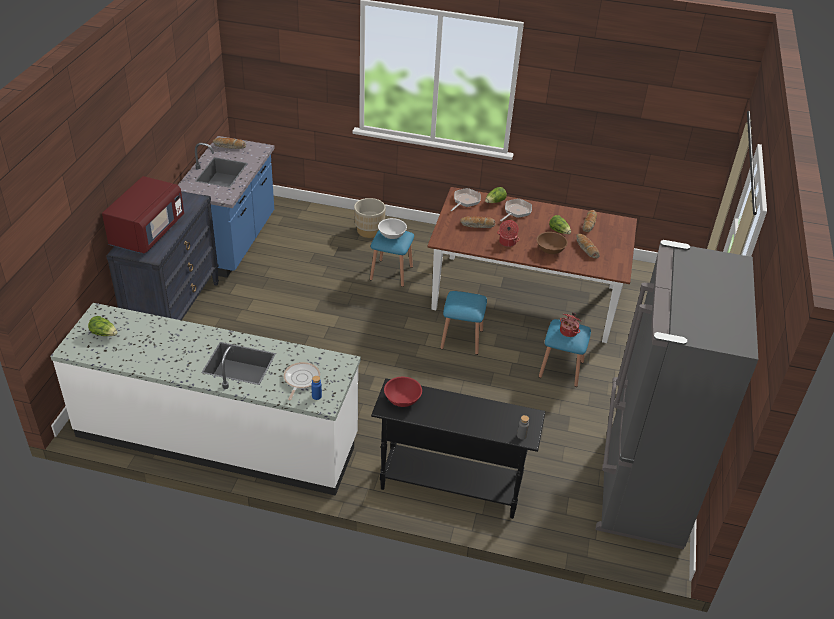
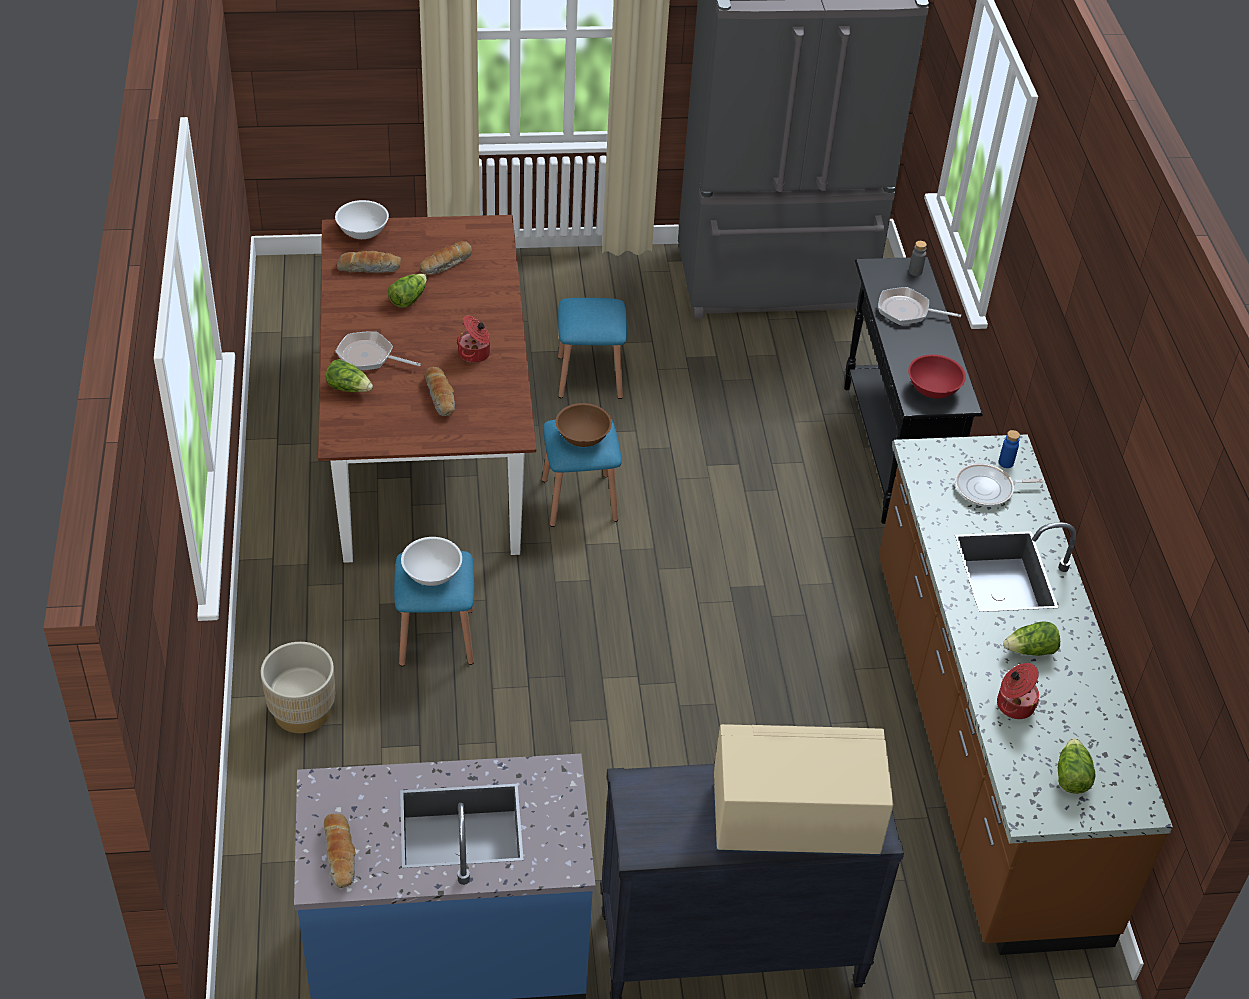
camera: 110 degrees left, 5 degrees up
white counter [50,303,361,496] -> brown counter [879,434,1173,955]
red microwave [102,176,184,253] -> beige microwave [713,724,893,856]
frying pan [450,188,481,211] -> frying pan moved to [878,287,961,325]
brown bowl [537,232,568,254] -> brown bowl moved to [556,403,612,447]
cooking pot [560,313,582,337] -> cooking pot moved to [997,663,1040,719]
none -> white bowl [335,200,389,239]
none -> lettuce [1003,622,1060,656]

